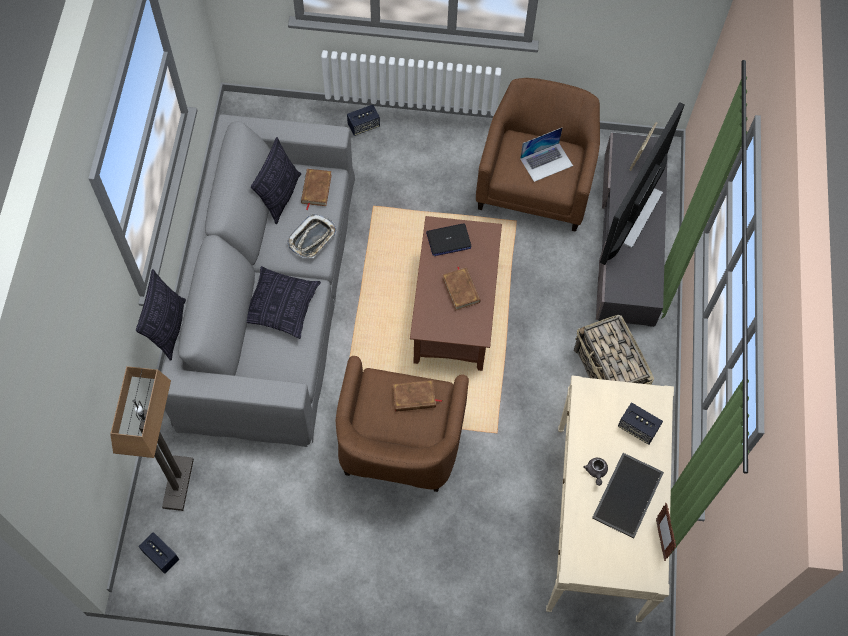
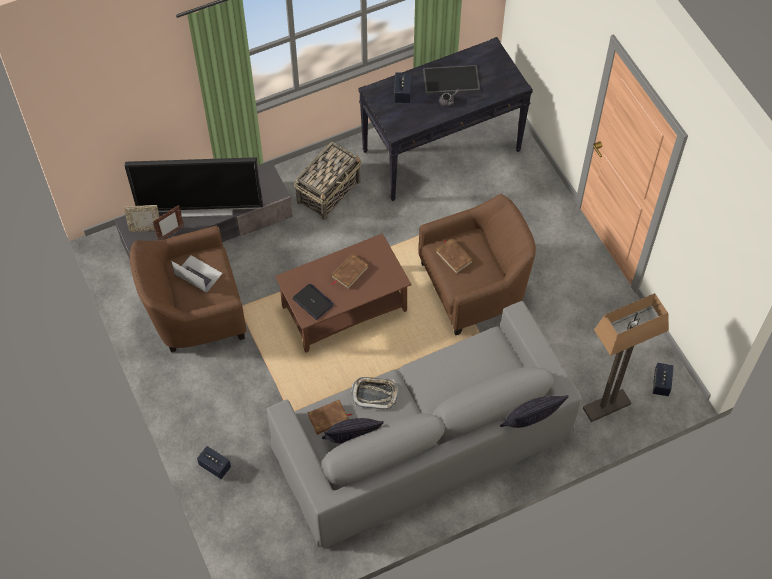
camera: 120 degrees left, 5 degrees down
pillow [247,266,321,339] -> none
beige console table [546,375,674,622] -> black console table [359,37,533,201]
picture frame [656,503,676,561] -> picture frame moved to [152,205,184,240]

